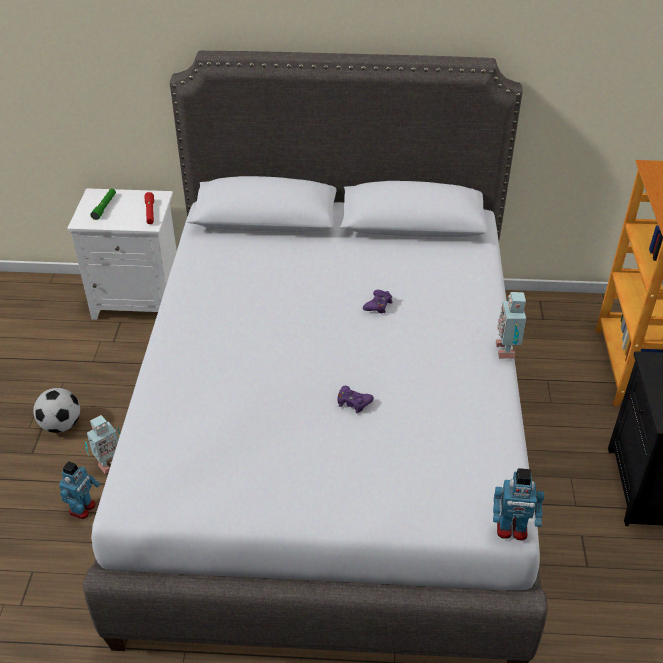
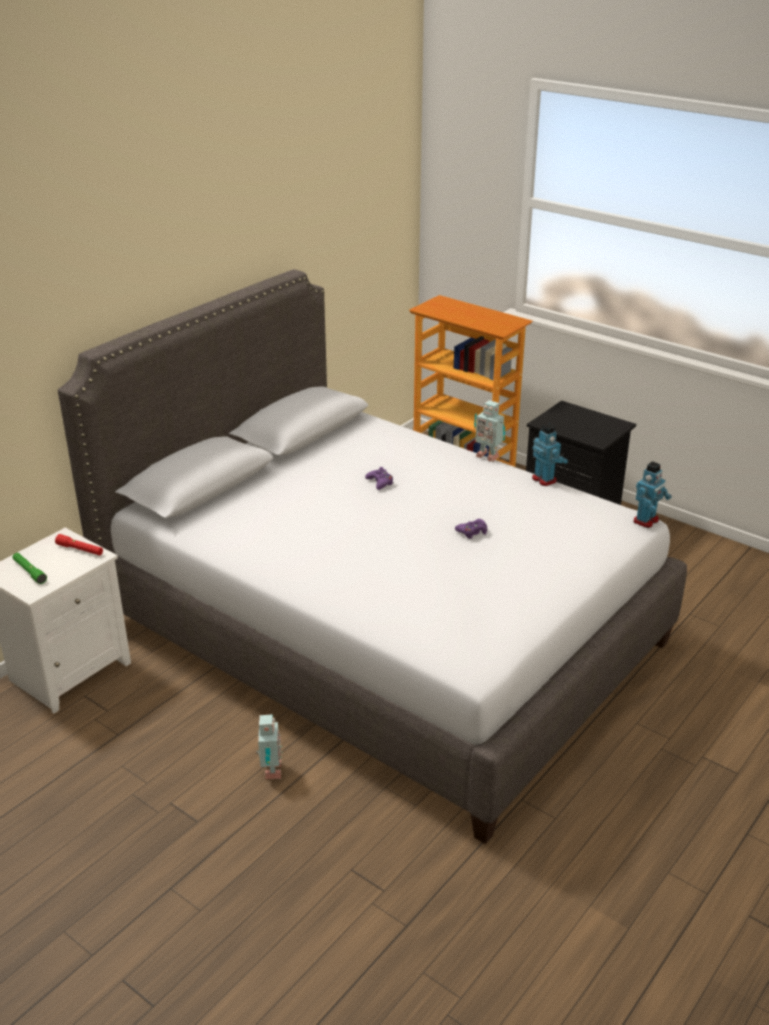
camera: 55 degrees left, 10 degrees down
football [33,388,80,433] -> none
toy robot [59,461,101,519] -> toy robot moved to [532,424,568,486]

